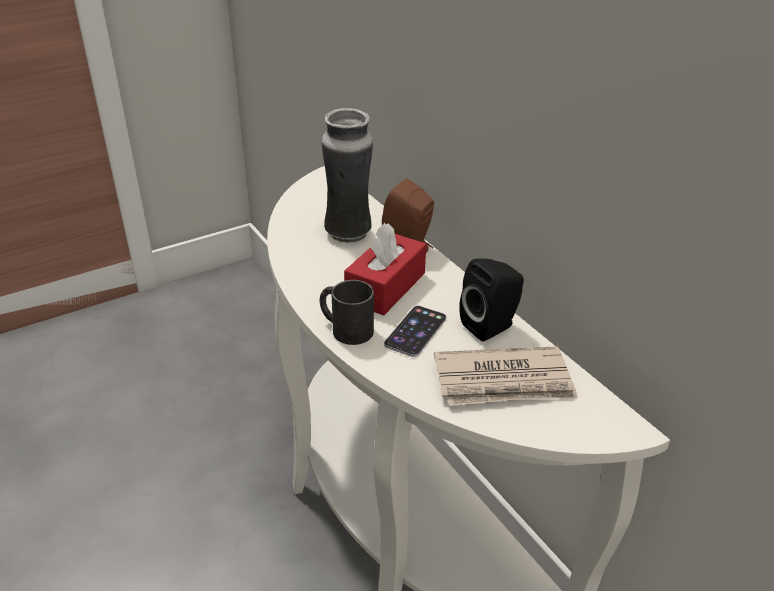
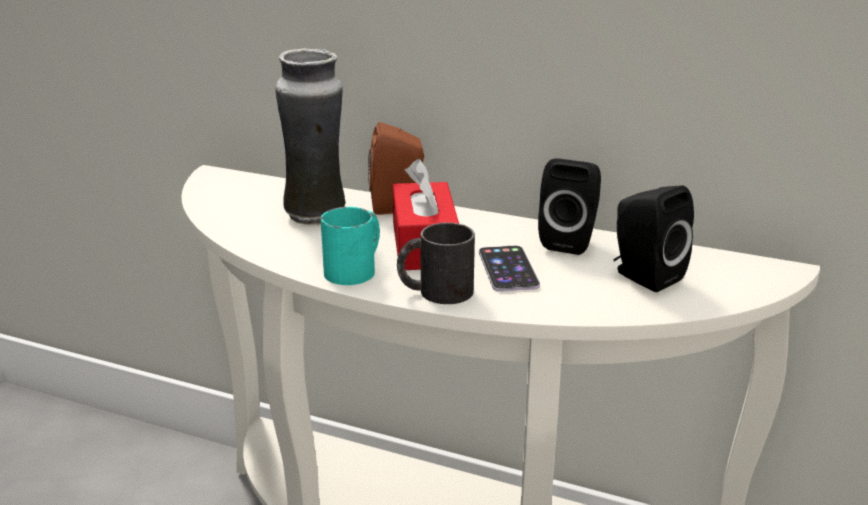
camera: 35 degrees left, 10 degrees down
newspaper [434,346,578,406] -> black speaker [614,186,694,292]
none -> turquoise mug [321,207,380,285]

